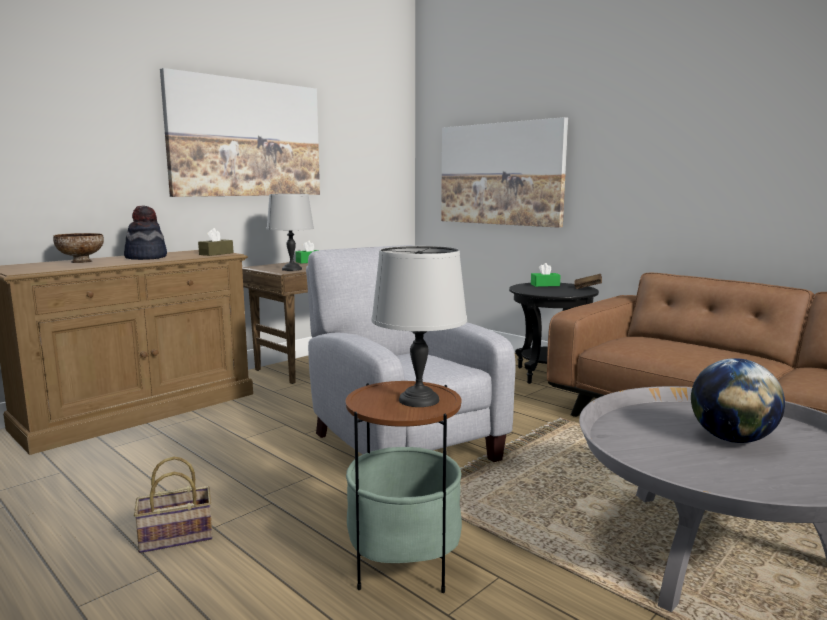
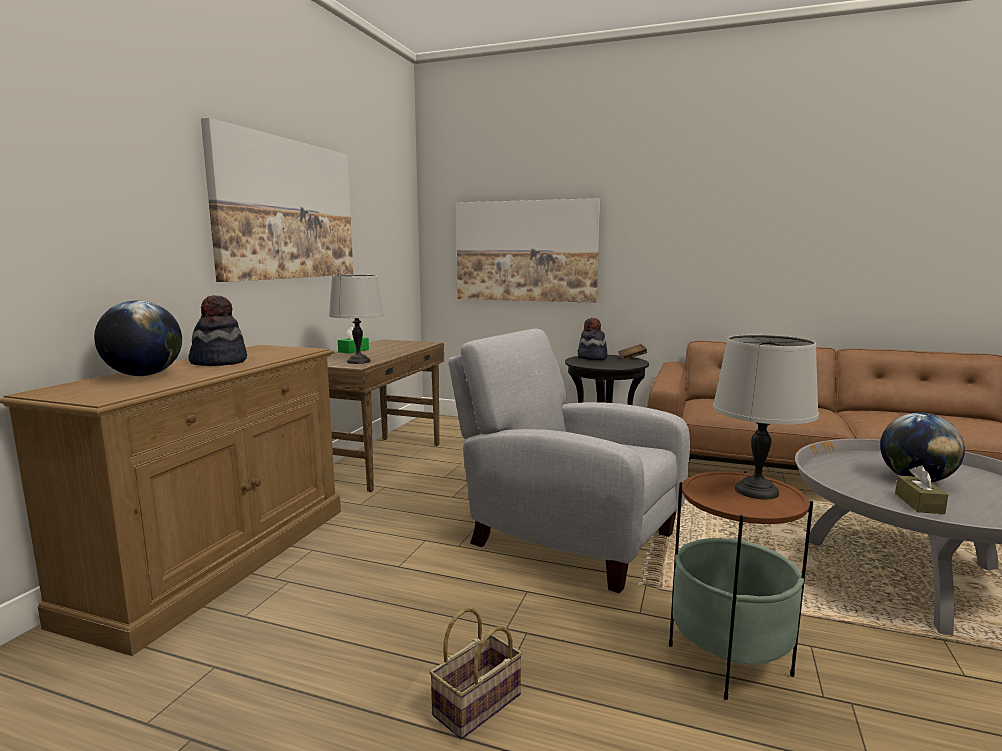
camera: 25 degrees left, 0 degrees up
bowl [53,233,104,263] -> globe [94,300,182,376]
brown tissue box [198,228,234,256] -> brown tissue box moved to [895,465,948,514]
green tissue box [531,263,561,287] -> hat [578,318,608,360]

